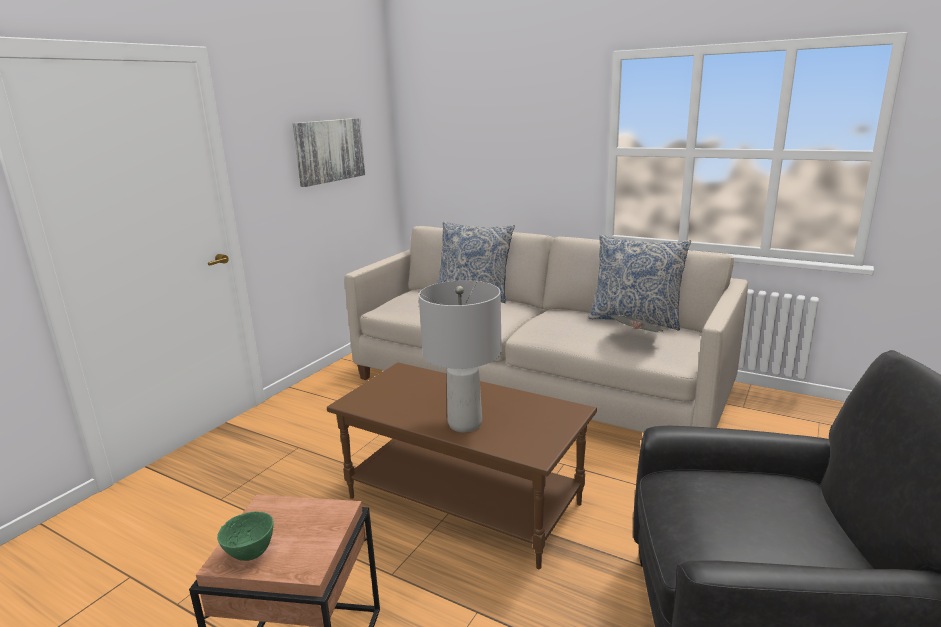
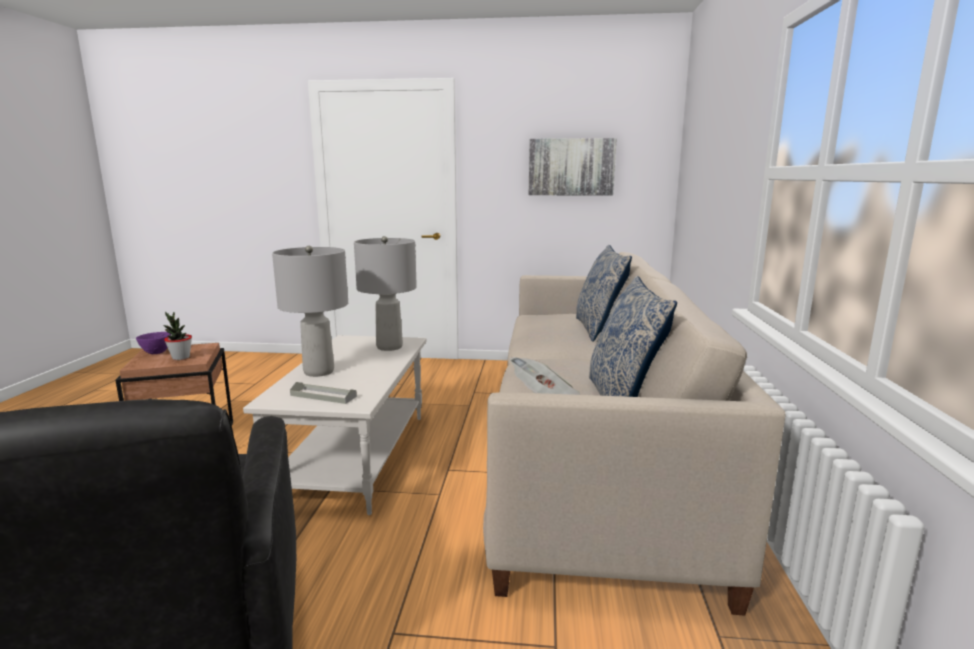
camera: 65 degrees right, 5 degrees down
green bowl [217,511,274,561] -> purple bowl [136,332,171,354]
brown coffee table [327,362,597,569] -> white coffee table [243,335,427,515]
none -> potted plant [163,311,192,360]
none -> grey tray [290,382,357,404]
none -> grey table lamp [354,236,417,351]

